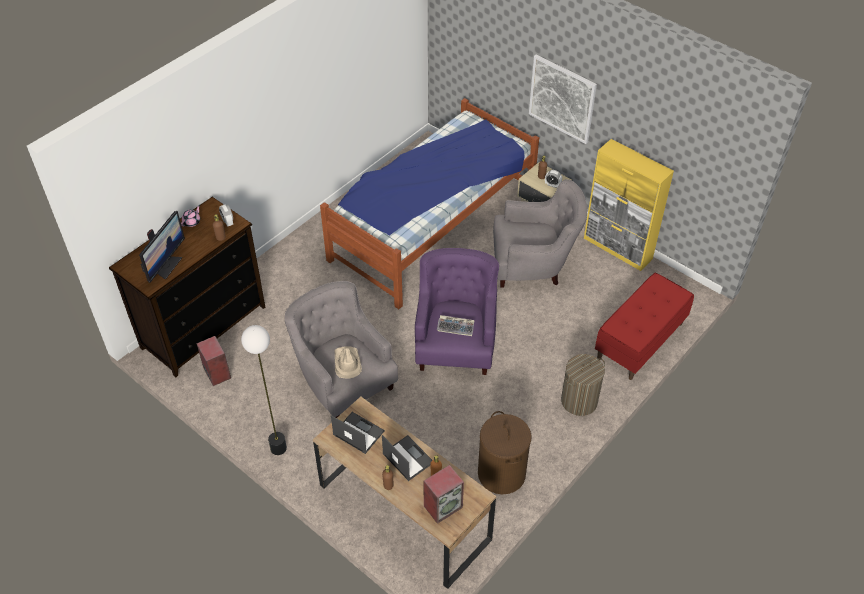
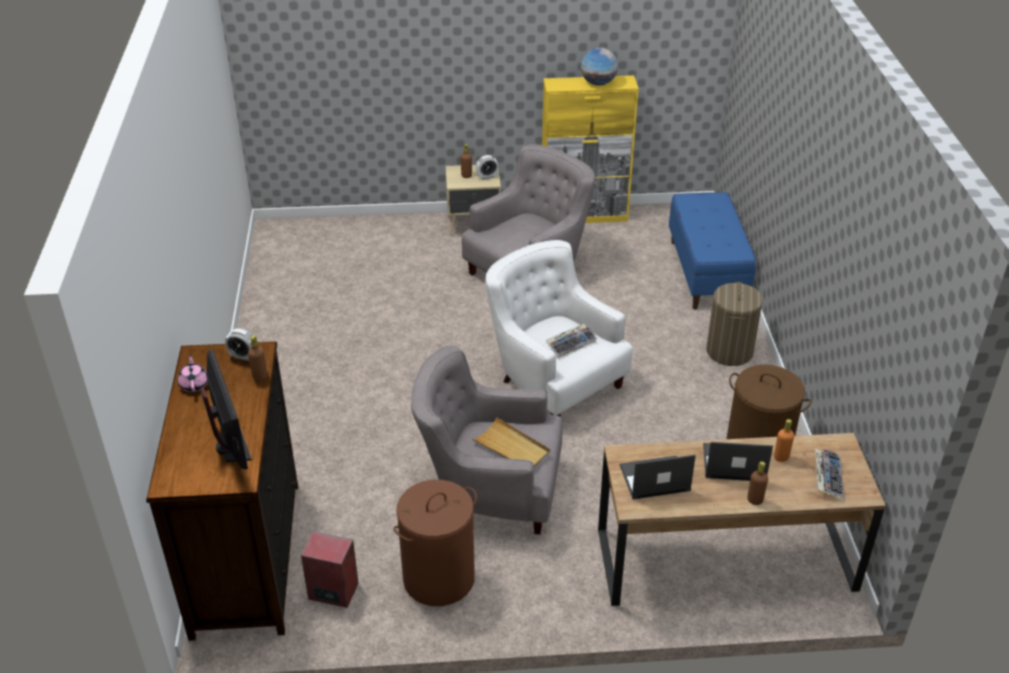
camera: 45 degrees left, 10 degrees down
floor lamp [241,325,287,455] -> none
bed [320,98,539,309] -> none
beige hat [335,346,362,378] -> beige tray [472,417,551,467]
purple armchair [415,248,499,375] -> white armchair [485,240,633,417]
speaker [423,465,464,524] -> keyboard [815,448,844,500]
picture [529,55,597,144] -> none
red bench [595,273,694,380] -> blue bench [669,192,756,309]
none -> brown laundry basket [393,480,477,606]
none -> globe [581,47,618,86]

